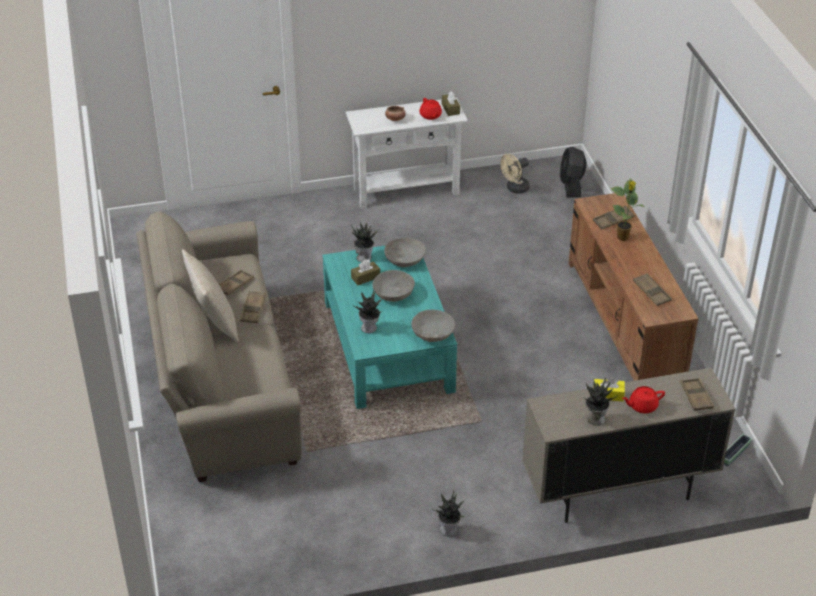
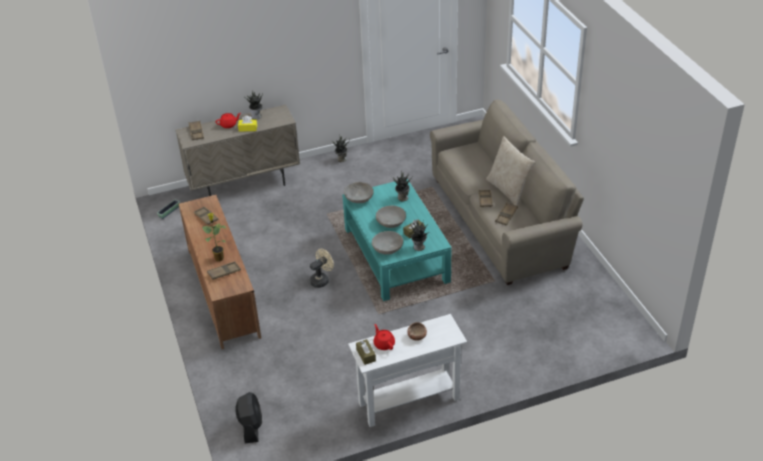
camera: 175 degrees right, 0 degrees up
beige fan [500,154,530,194] -> beige fan moved to [310,249,334,288]

